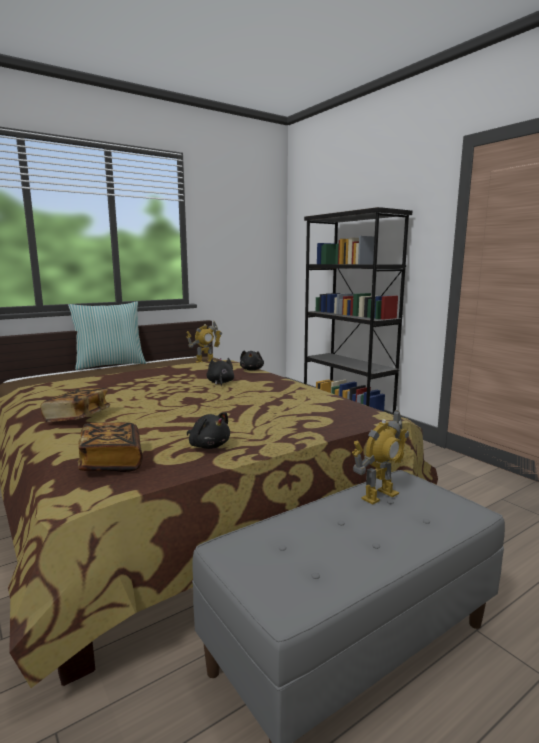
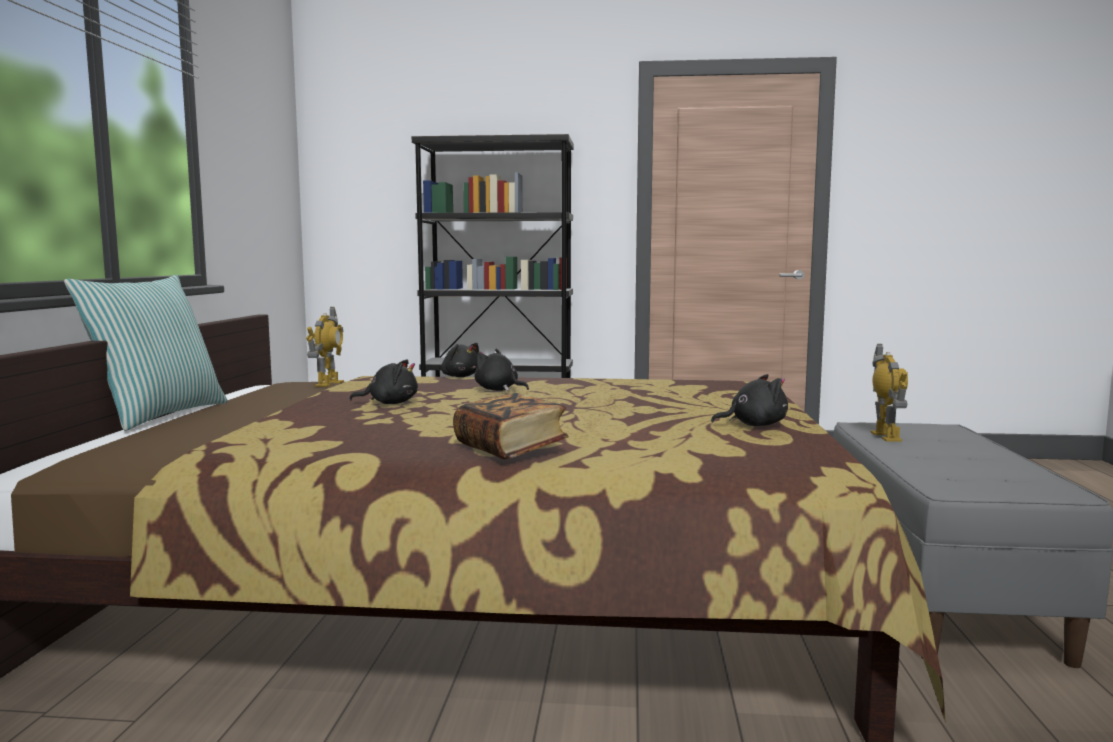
camera: 50 degrees left, 5 degrees down
book [78,422,143,472] -> none
none -> black plush toy [350,359,418,404]

